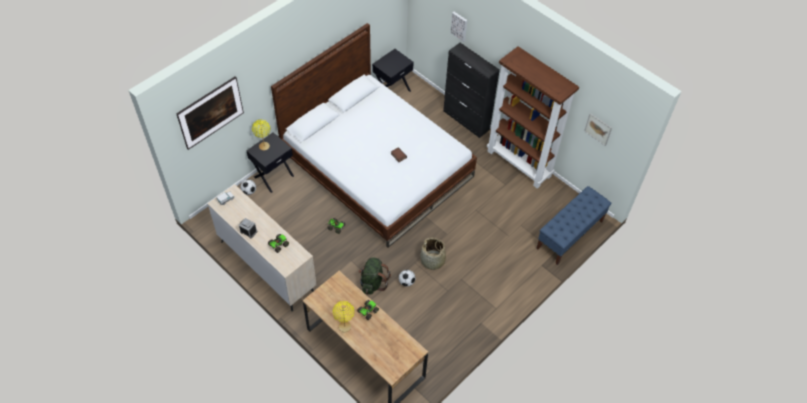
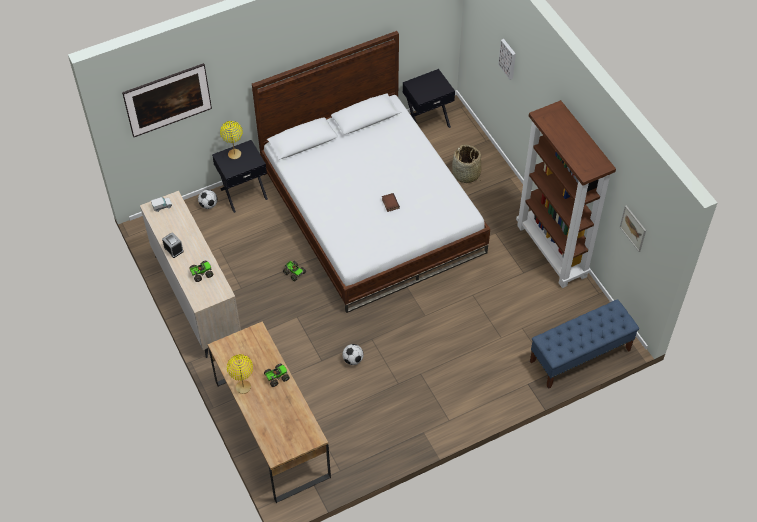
camera: 20 degrees right, 0 degrees up
green backpack [358,257,391,294] -> none
basket [421,238,446,270] -> basket moved to [452,144,481,183]
black cabinet [443,43,500,138] -> none

